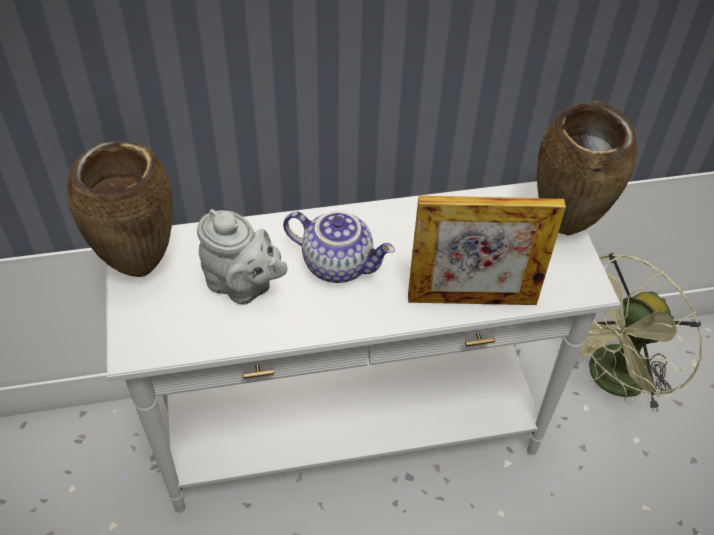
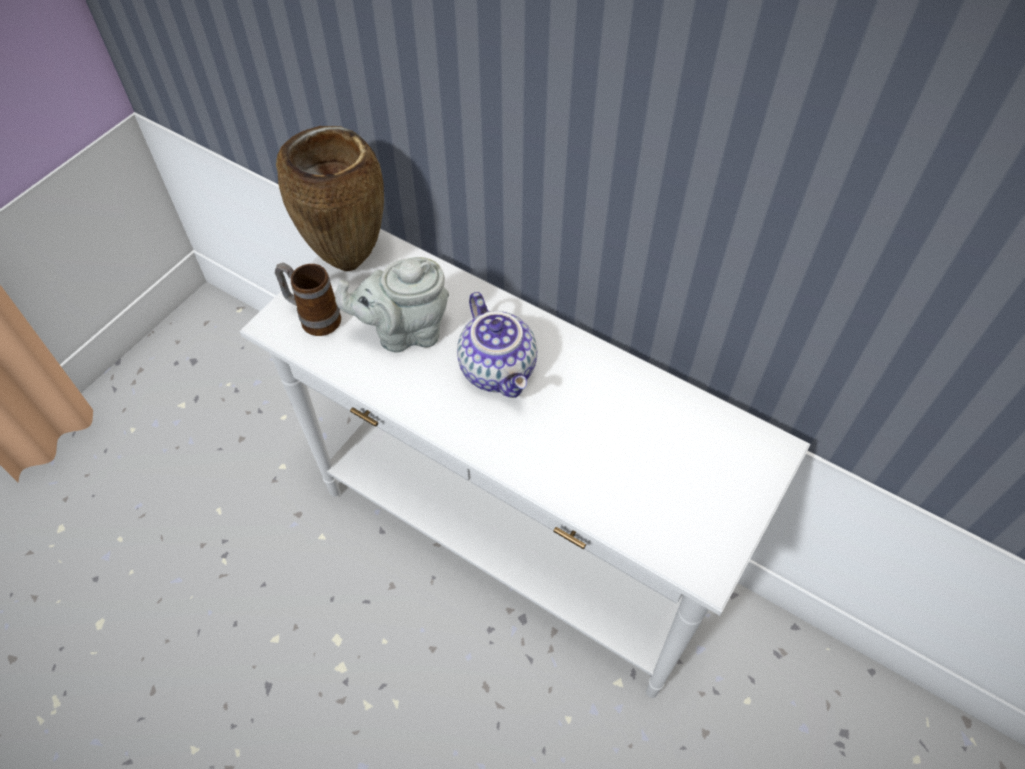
camera: 45 degrees right, 5 degrees up
grey teapot [197,209,287,304] -> grey teapot turned 90 degrees clockwise [335,257,449,352]
picture frame [408,196,566,305] -> none
brown vase [537,101,637,235] -> none
green fan [578,253,702,412] -> none
none -> mug [275,263,341,336]

